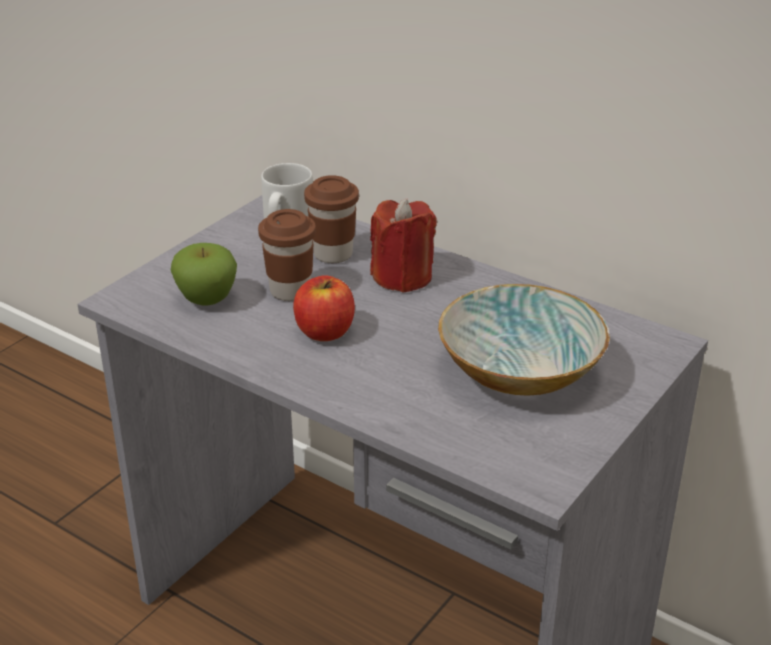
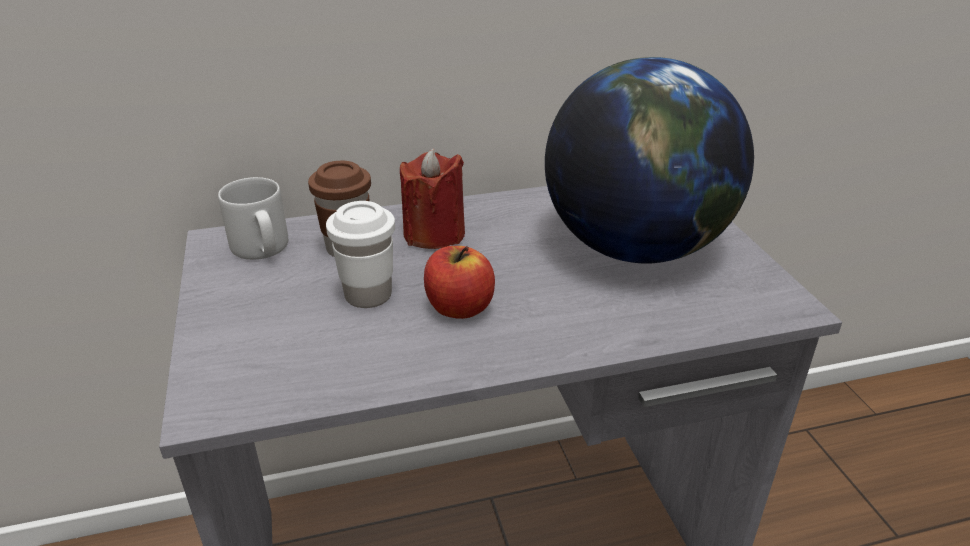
camera: 50 degrees left, 0 degrees up
apple [171,243,237,306] -> none
brown cup [258,209,316,301] -> white cup [326,201,395,308]
bowl [438,284,610,396] -> globe [545,57,754,264]

